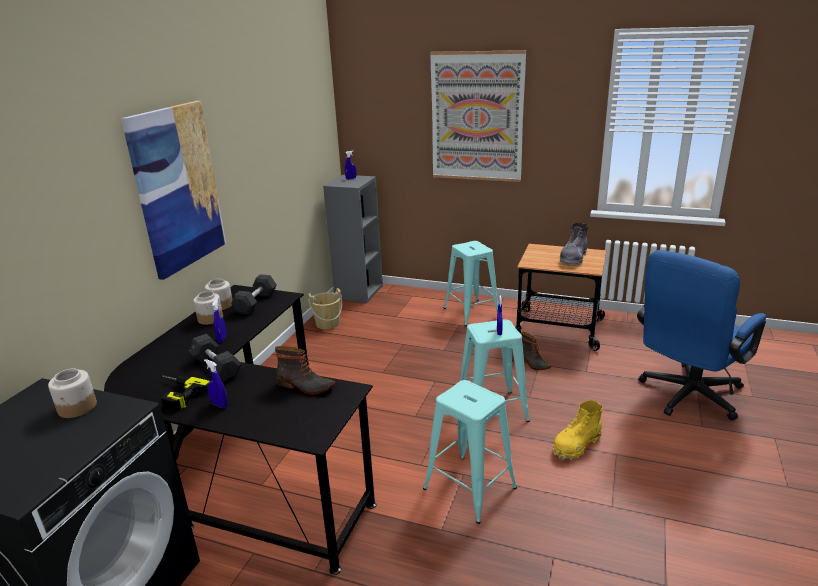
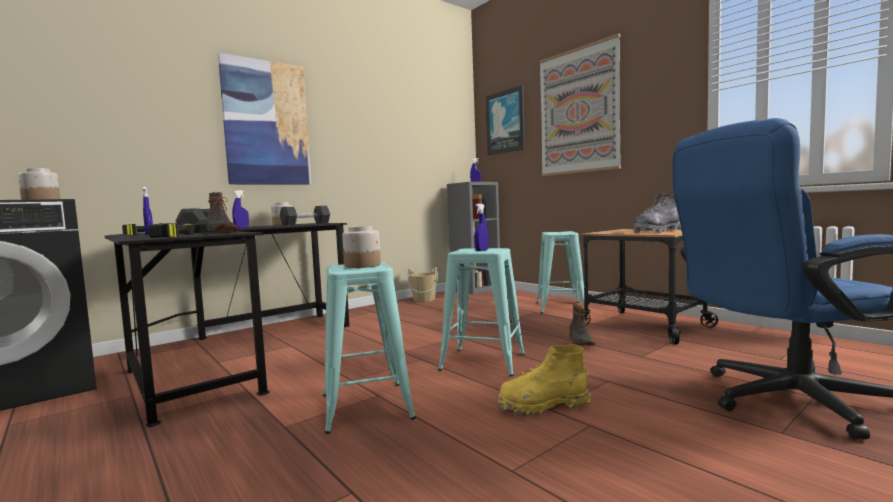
camera: 30 degrees right, 20 degrees down
jar [193,291,223,325] -> jar moved to [342,226,381,268]
none -> power drill [148,223,213,237]
none -> picture [486,85,525,155]

